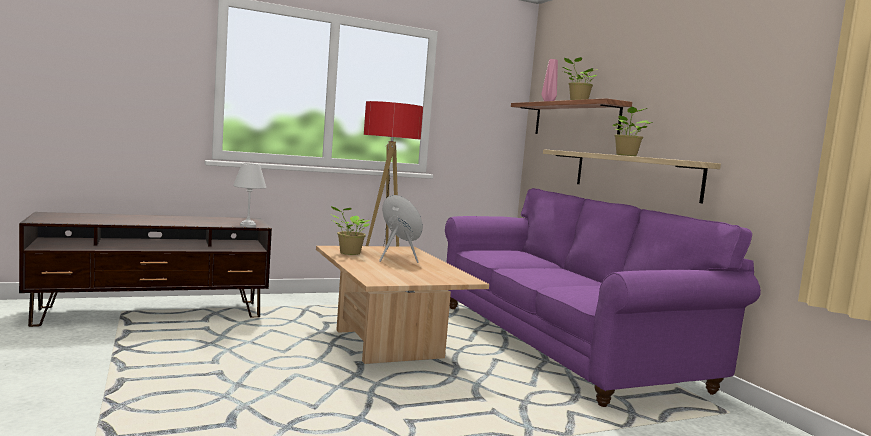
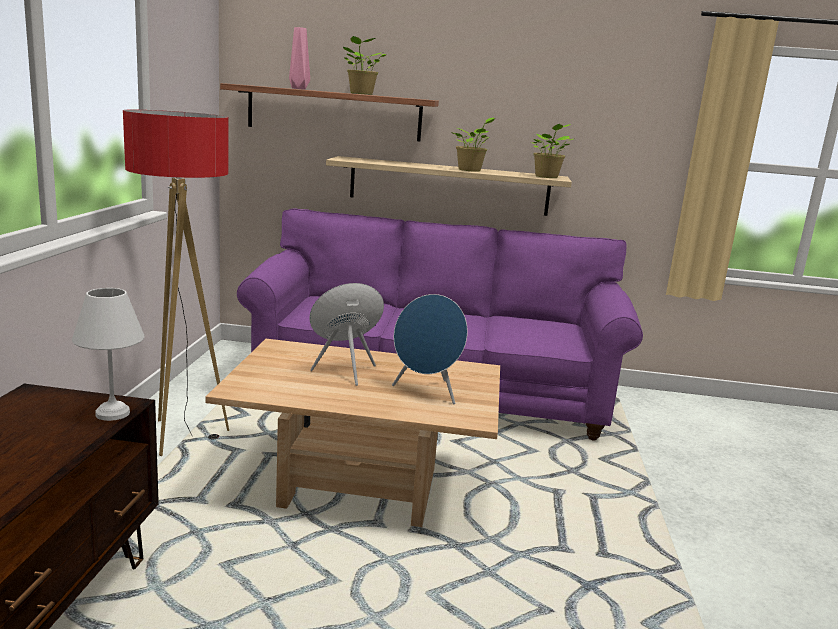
camera: 60 degrees left, 10 degrees up
potted plant [330,206,370,255] -> potted plant moved to [531,124,573,178]
none -> blue speaker [392,294,468,404]

